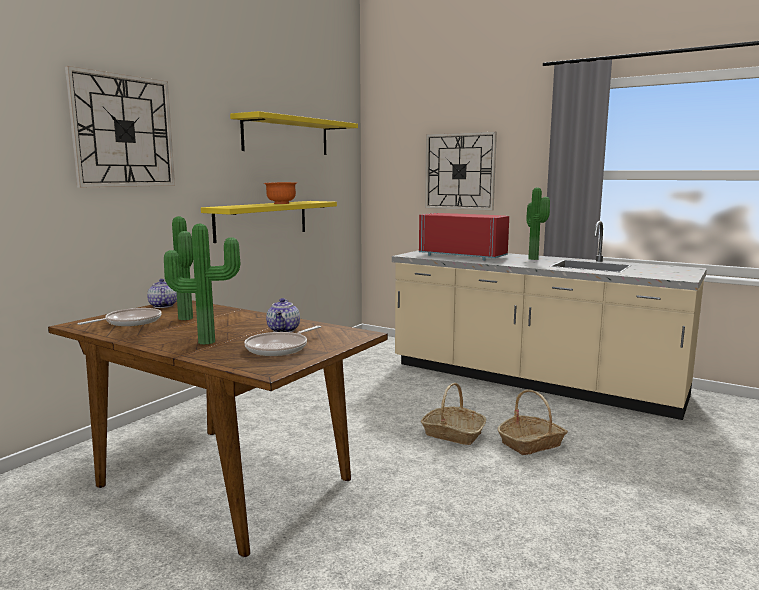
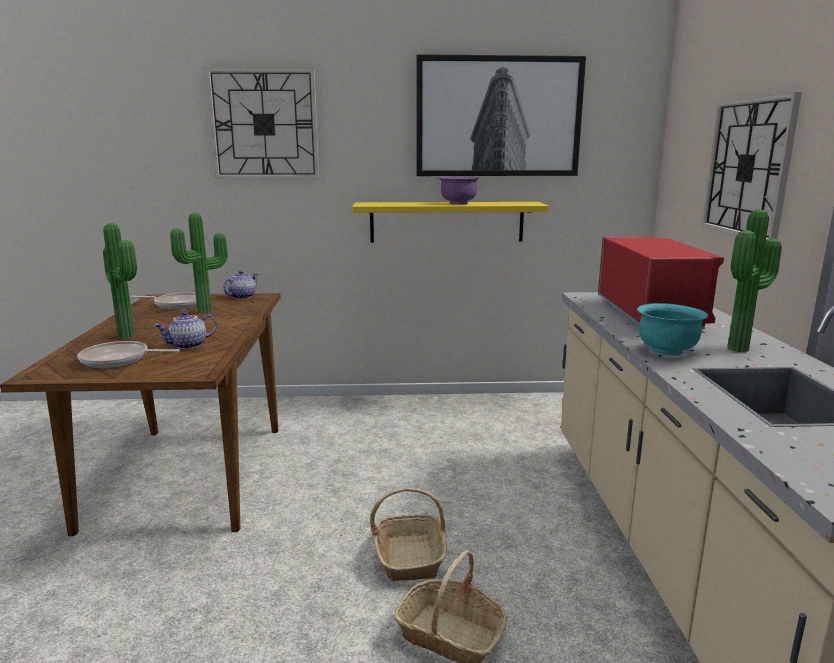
camera: 55 degrees right, 5 degrees up
yellow shelf [230,111,358,155] -> picture [417,54,586,176]
orange bowl [264,182,297,204] -> purple bowl [438,177,479,205]
none -> turquoise bowl [637,303,708,356]

